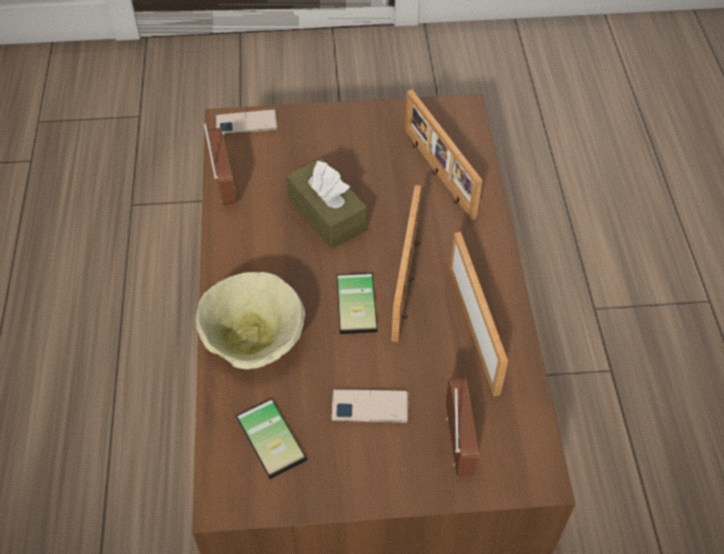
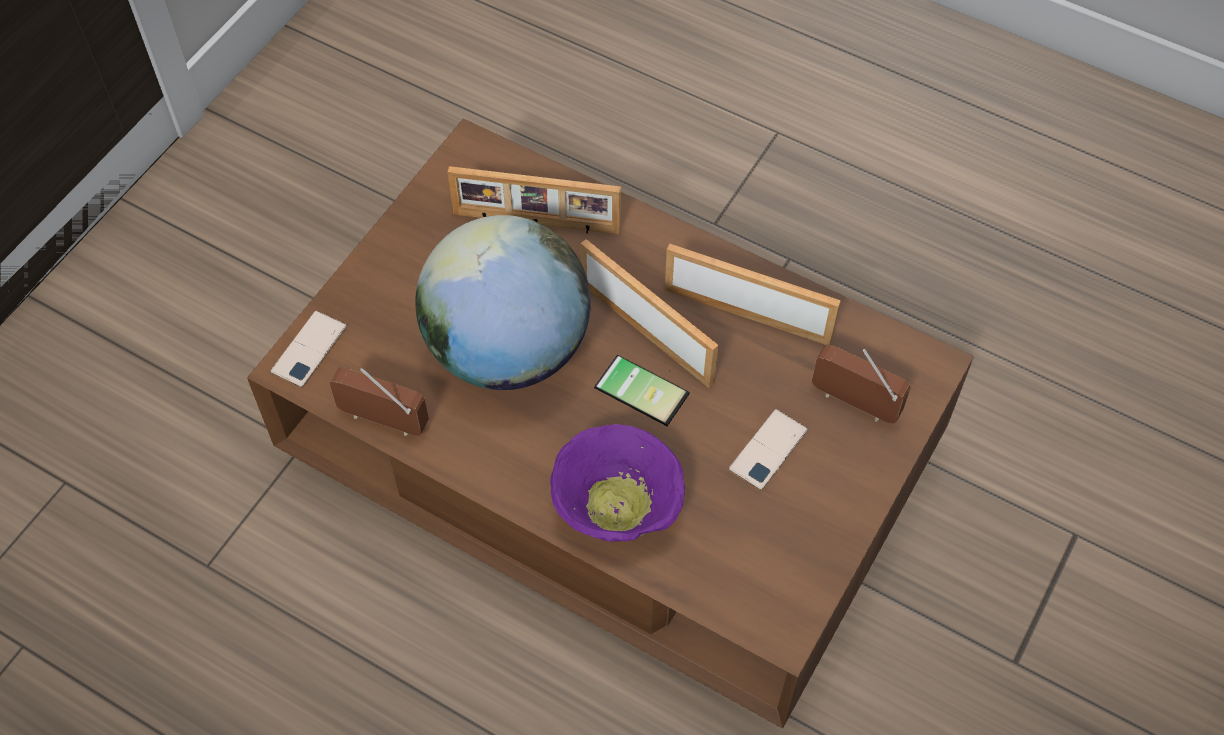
camera: 55 degrees left, 5 degrees up
beige bowl [195,272,305,369] -> purple bowl [550,424,685,542]
phone [236,398,307,479] -> none
brown tissue box [286,158,367,249] -> globe [415,215,591,390]

